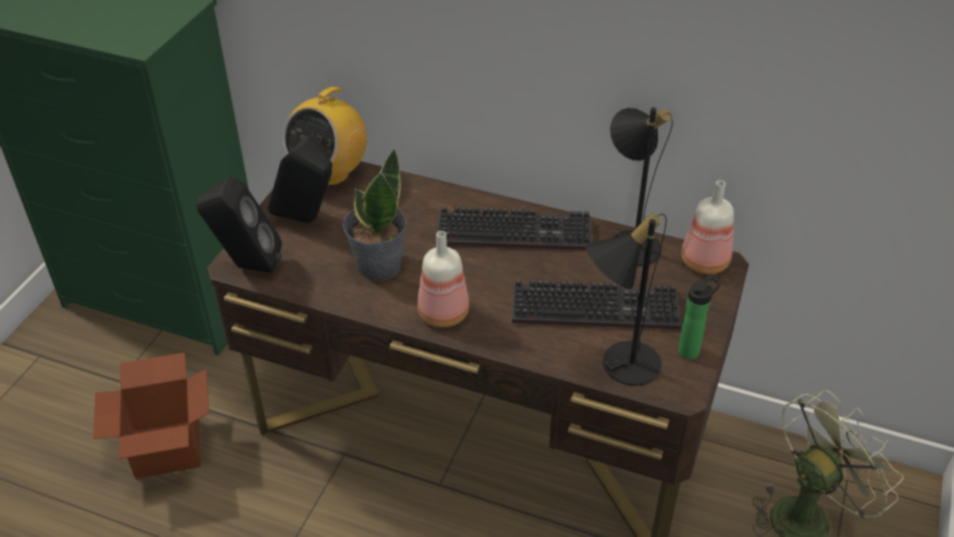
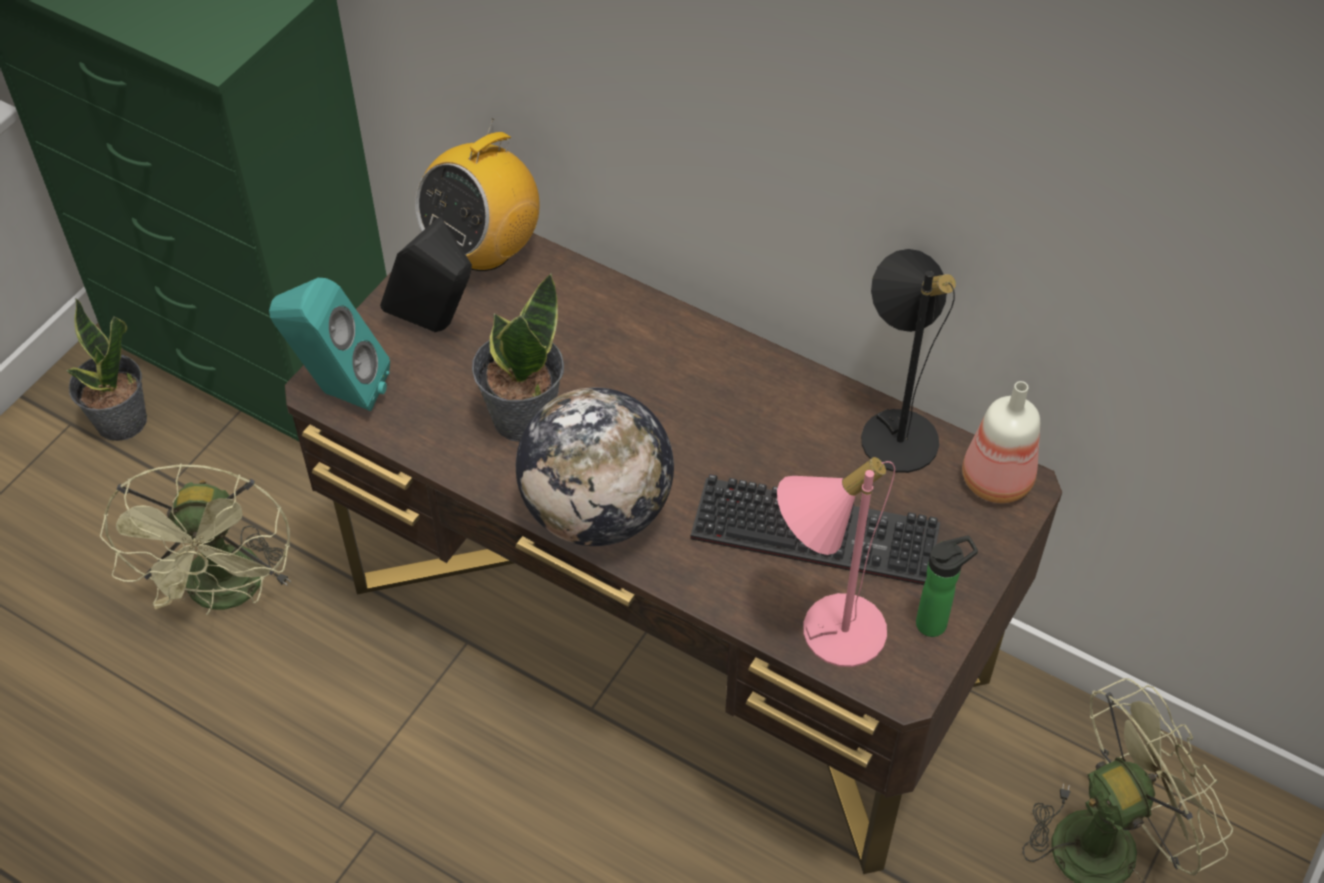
camera: 10 degrees right, 10 degrees up
cardboard box [93,353,209,479] -> green fan [100,463,291,615]
black speaker [196,177,282,273] -> turquoise speaker [269,278,390,411]
bottle [417,231,469,327] -> globe [516,387,674,546]
keyboard [437,207,592,250] -> none
black table lamp [586,213,667,386] -> pink table lamp [777,457,895,667]
none -> potted plant [67,298,147,441]

